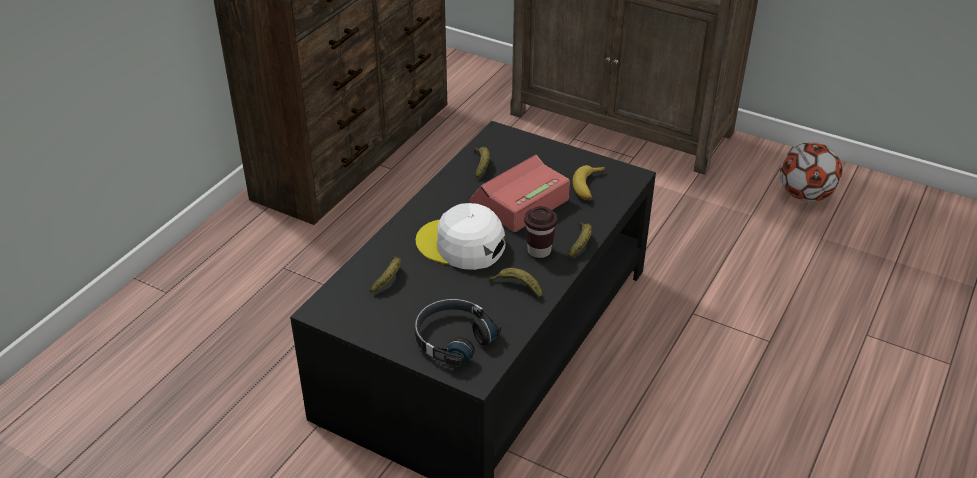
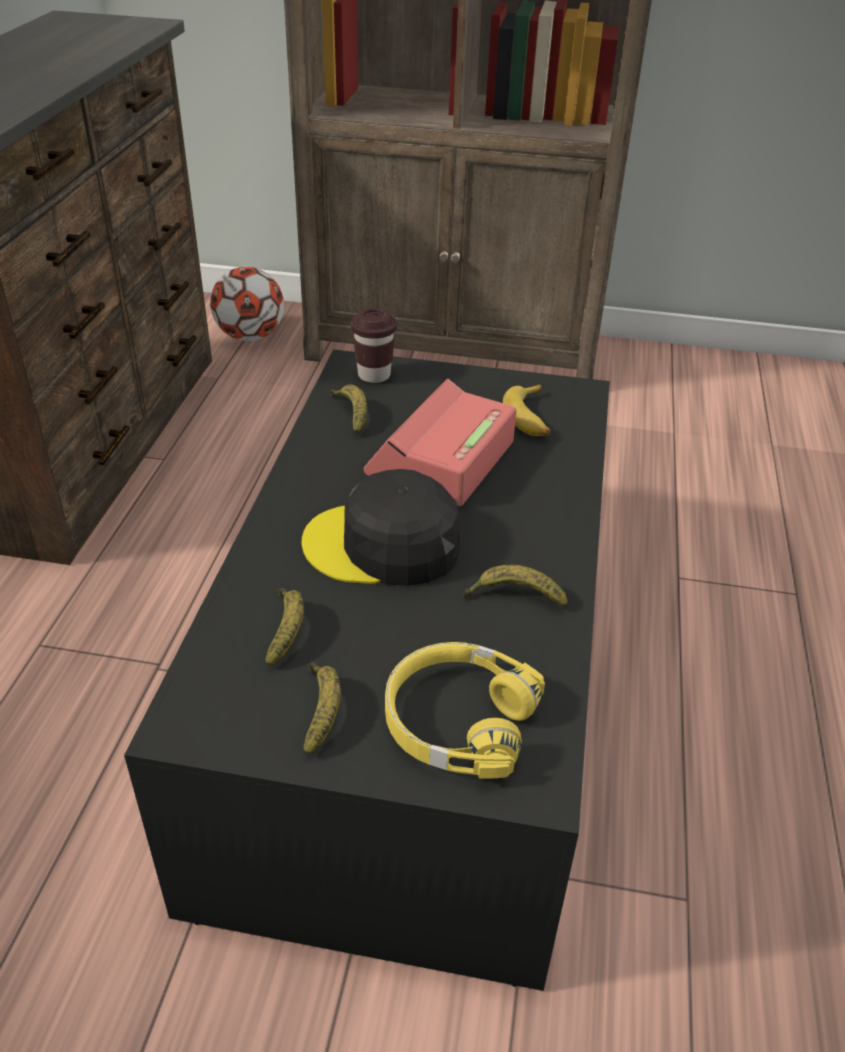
camera: 20 degrees left, 0 degrees up
black headphones [415,299,501,367] -> yellow headphones [385,642,545,779]
white cap [416,203,506,270] -> black cap [302,469,461,586]
brown cup [524,206,557,258] -> brown cup moved to [351,308,397,383]
banana [568,222,592,257] -> banana moved to [303,662,341,754]
football [780,142,842,202] -> football moved to [210,267,284,341]

